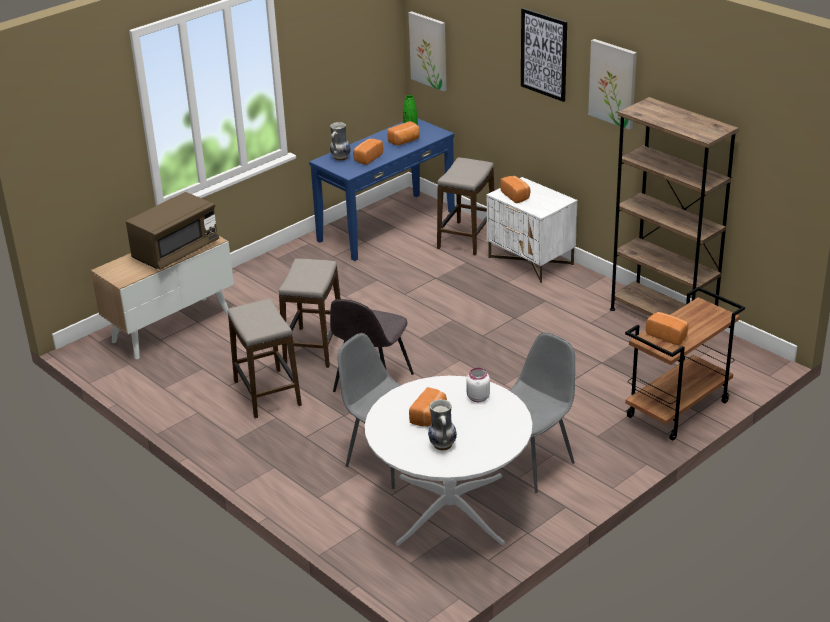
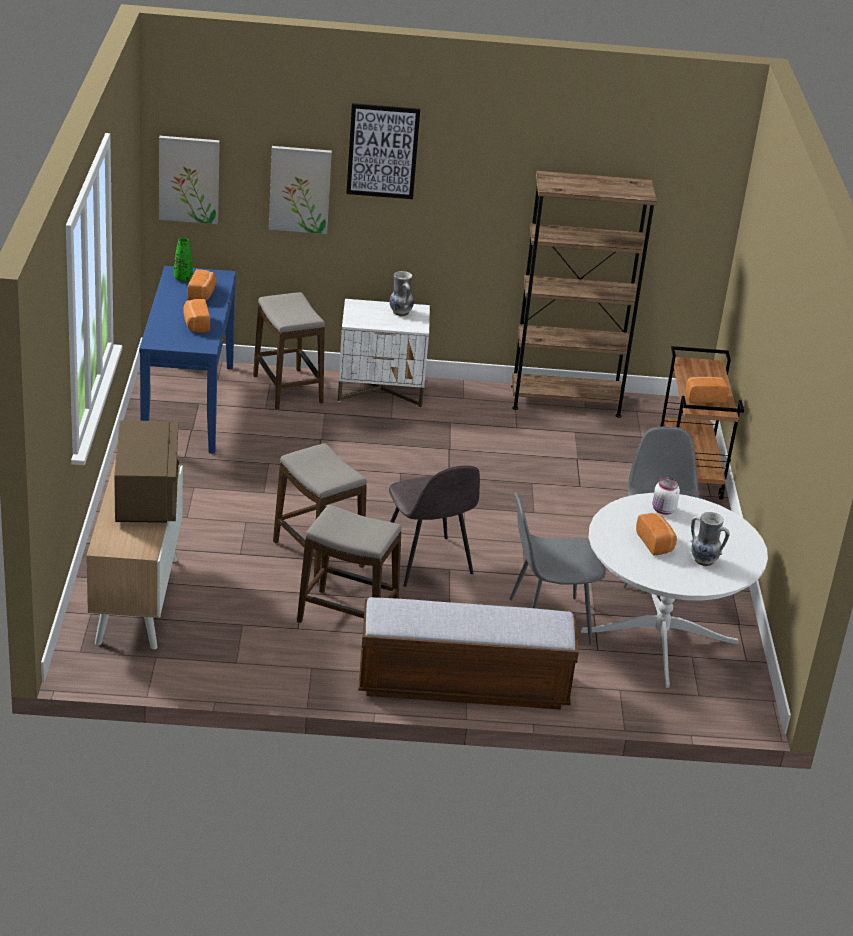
camera: 50 degrees left, 0 degrees up
vase [330,122,351,161] -> vase moved to [390,271,414,316]
bread [500,176,530,203] -> none
picture [588,39,637,130] -> picture moved to [269,146,332,234]
none -> bench [358,597,579,710]

